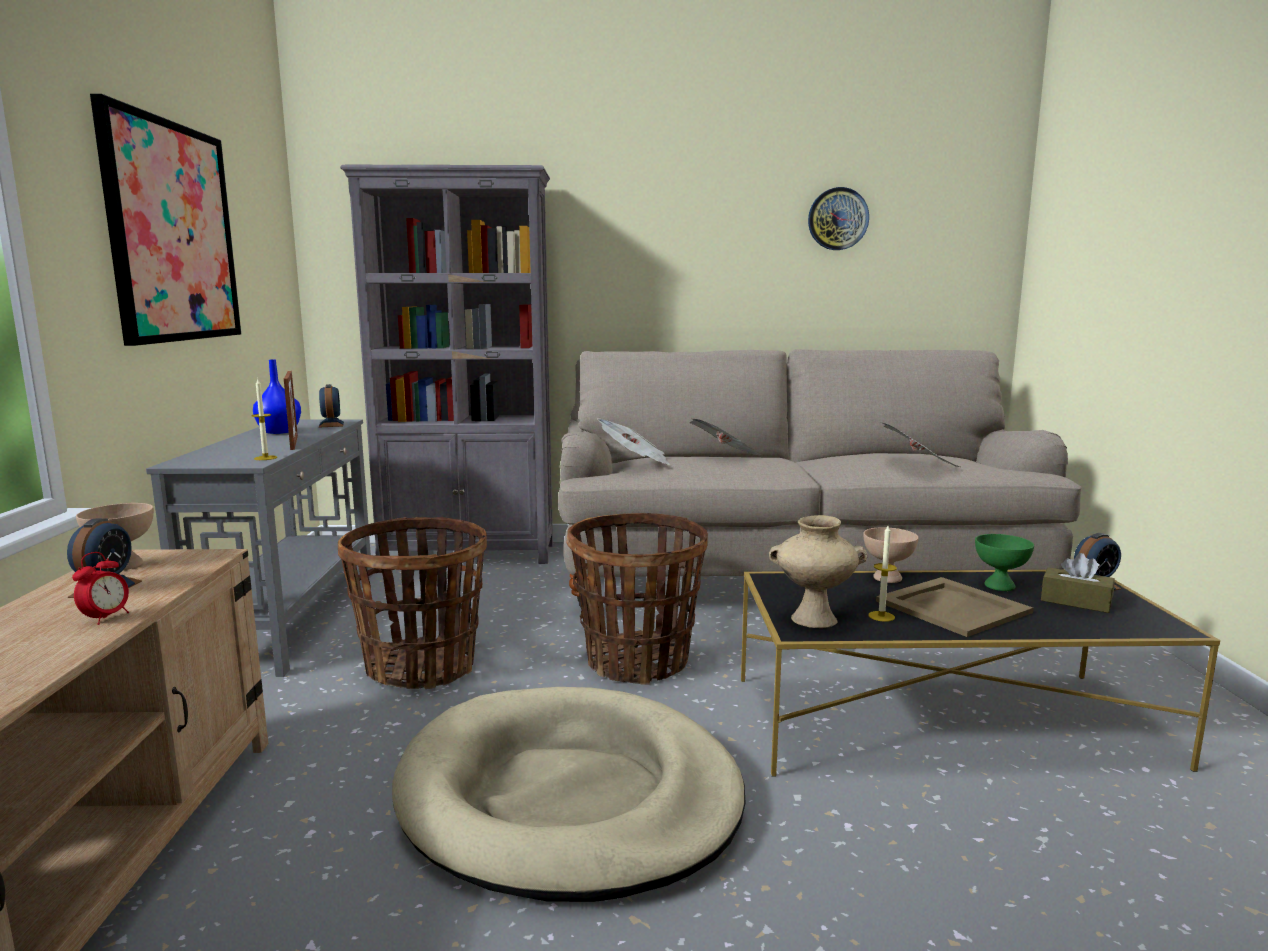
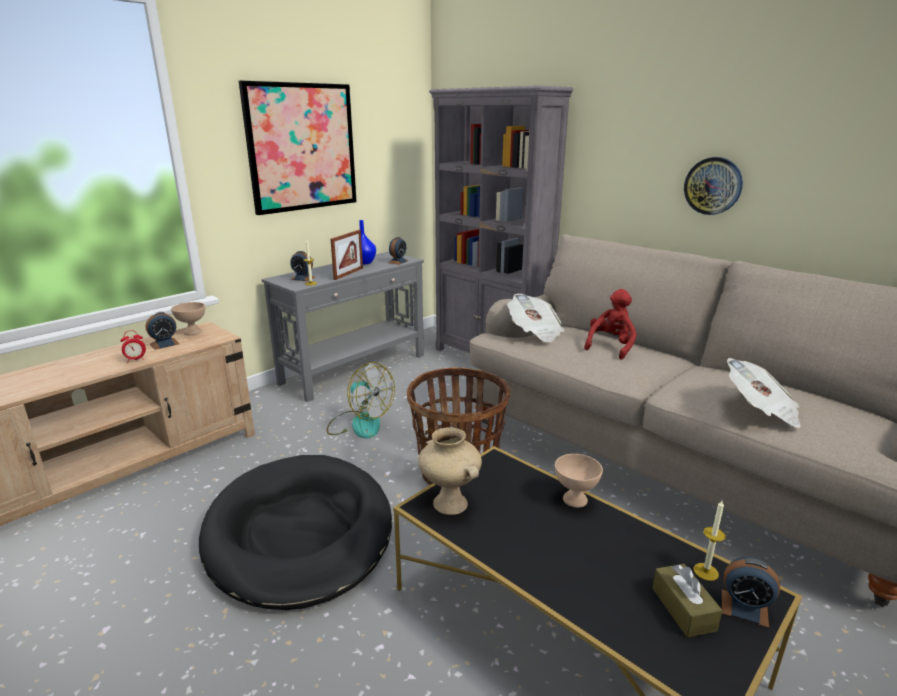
camera: 45 degrees right, 10 degrees up
basket [338,517,487,689] -> fan [327,362,395,439]
beige dog bed [392,687,746,902] -> black dog bed [199,455,392,610]
newspaper [690,419,762,455] -> red plush toy [584,289,637,360]
wall clock [808,187,869,250] -> wall clock moved to [684,157,743,215]
candle [868,525,897,622] -> candle moved to [694,500,726,581]
beige tray [876,577,1034,637] -> none
green bowl [975,534,1034,591] -> none
none -> alarm clock [290,251,315,281]

